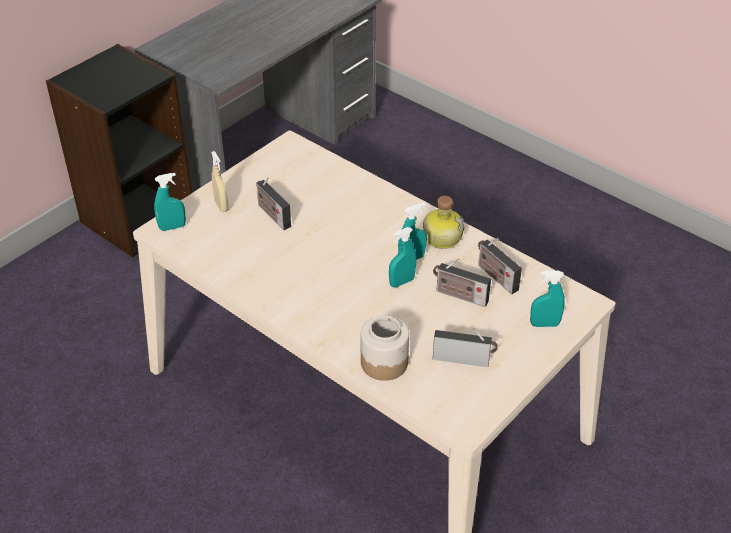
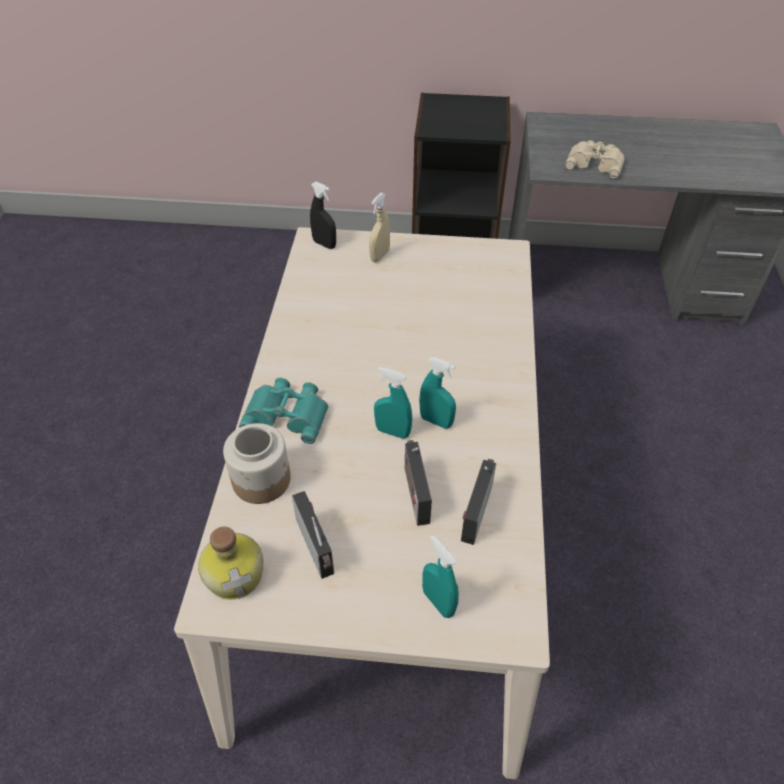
camera: 55 degrees right, 5 degrees up
turquoise spray bottle [154,173,186,231] -> black spray bottle [310,182,336,249]
radio [256,177,291,230] -> none
bottle [423,196,464,249] -> bottle moved to [198,527,264,600]
none -> turquoise binoculars [239,378,328,444]
none -> beige binoculars [565,140,625,179]

